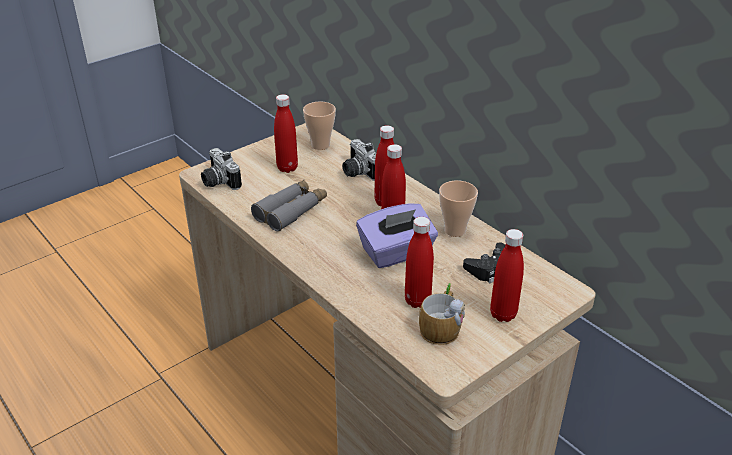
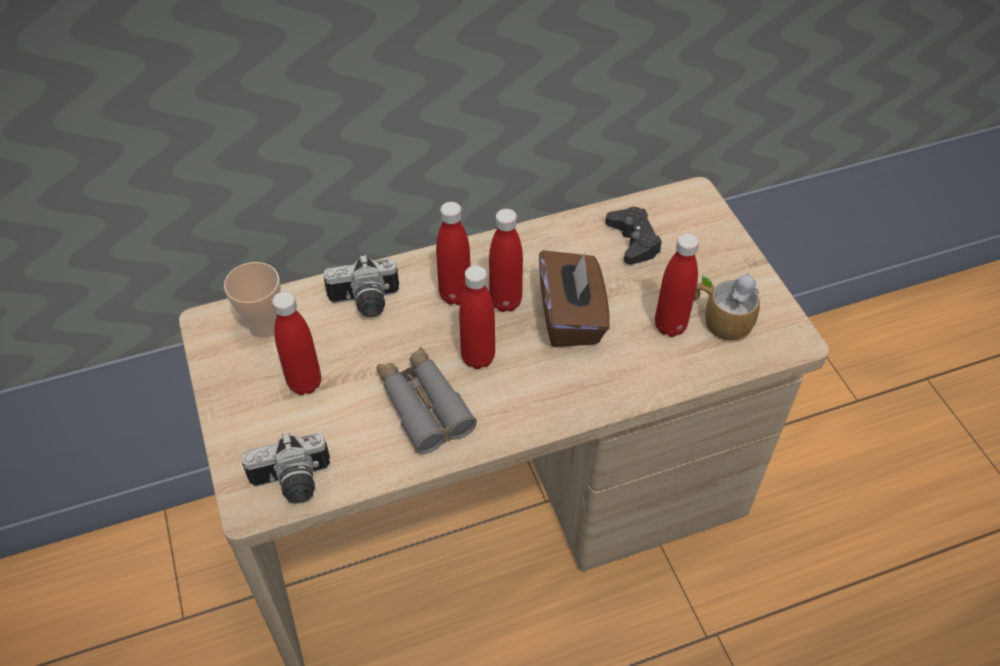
camera: 70 degrees left, 15 degrees up
purple tissue box [356,203,438,268] -> brown tissue box [539,250,610,347]
cup [439,180,478,237] -> none
red bottle [490,229,524,322] -> red bottle moved to [459,265,495,369]

